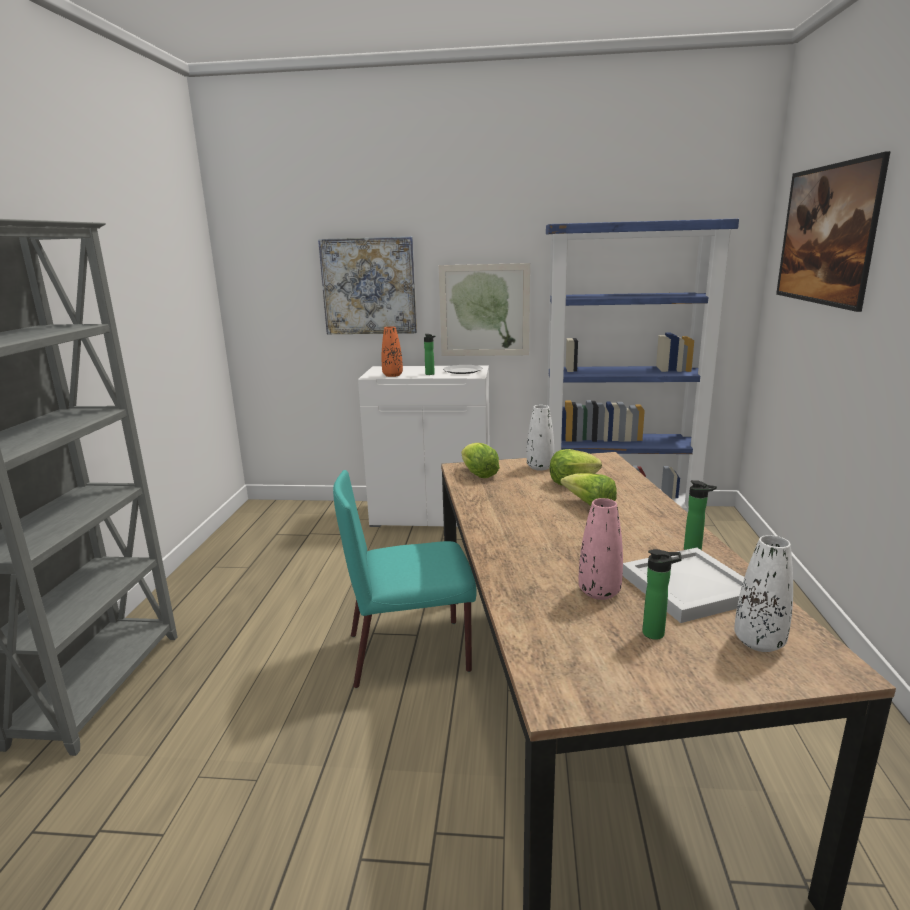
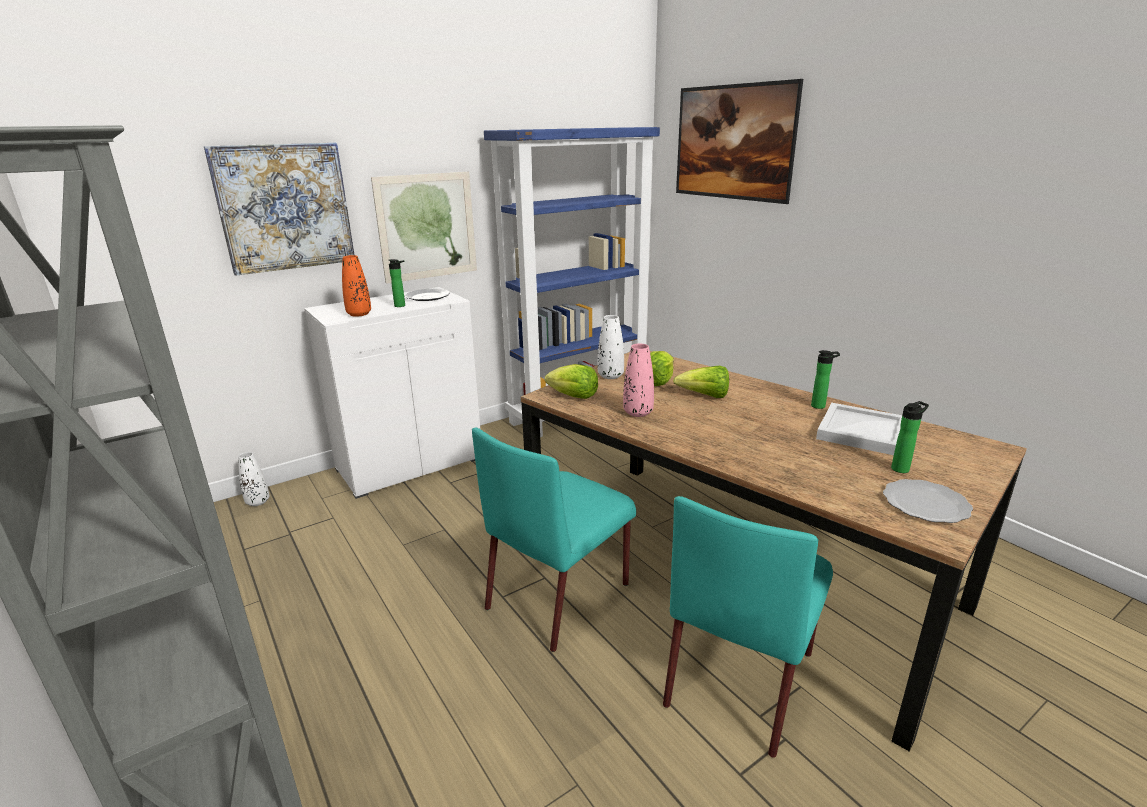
camera: 40 degrees left, 5 degrees up
pink vase [579,498,623,600] -> pink vase moved to [623,344,654,417]
white vase [734,535,793,652] -> white vase moved to [239,452,269,506]
none -> turquoise chair [663,496,833,758]
none -> plate [883,479,973,523]

